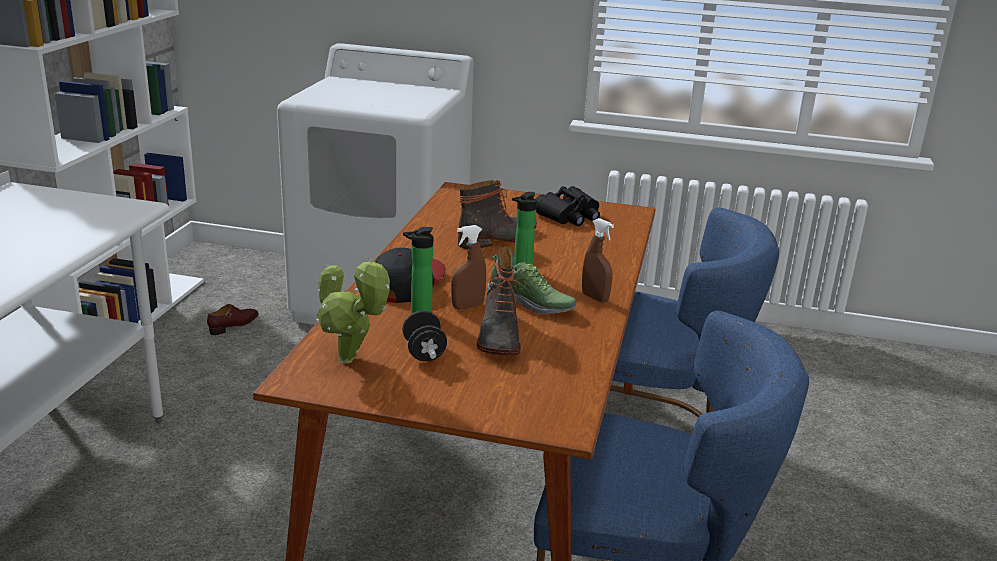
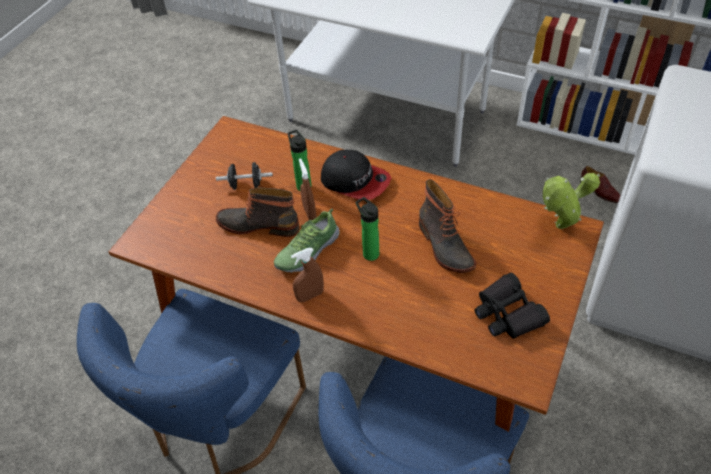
camera: 105 degrees right, 25 degrees up
potted plant [317,258,390,364] -> potted plant moved to [543,173,600,229]

